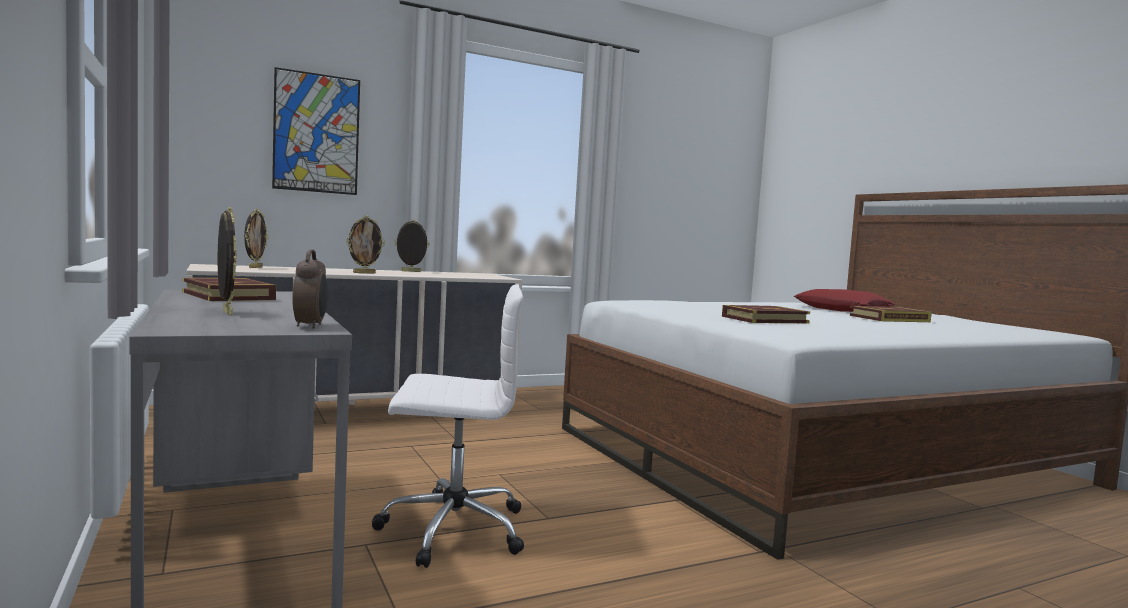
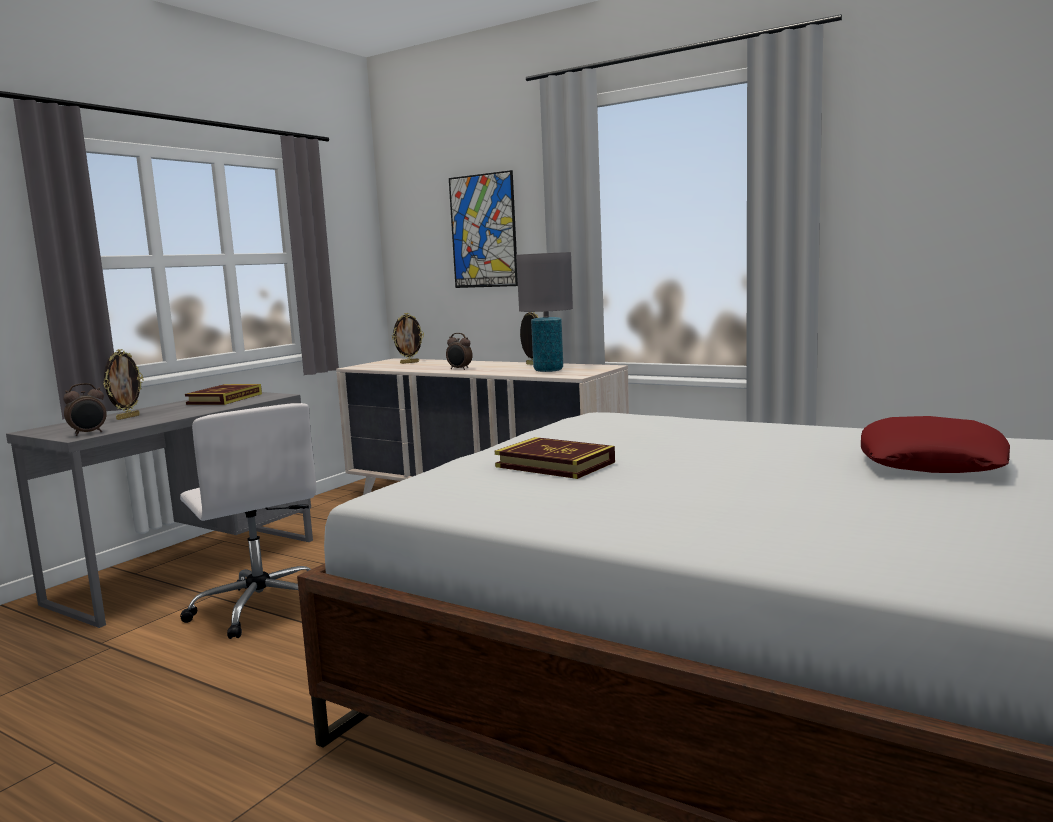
camera: 60 degrees right, 5 degrees up
picture frame [346,215,385,274] -> alarm clock [446,333,473,370]
book [850,306,932,322] -> none
none -> grey table lamp [516,252,573,372]

